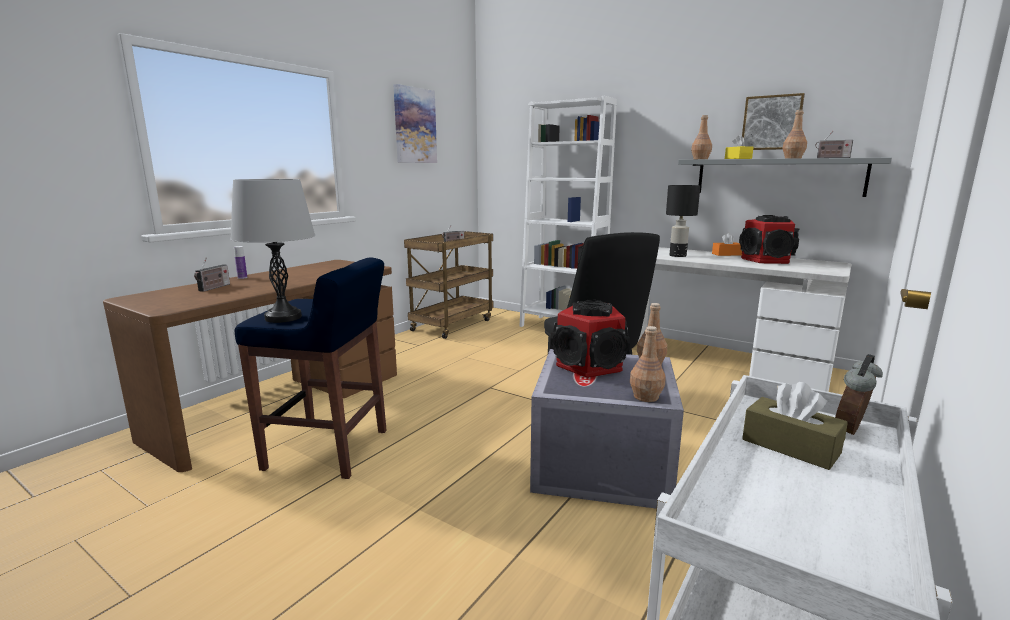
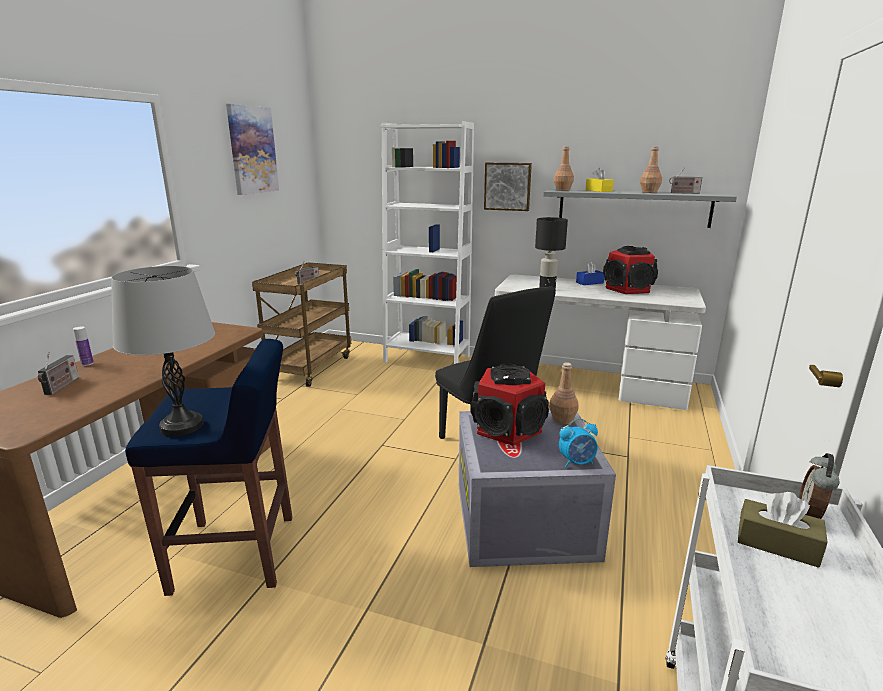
camera: 15 degrees left, 5 degrees up
brown bottle [630,326,666,402] -> alarm clock [559,418,598,468]
orange tissue box [712,233,742,256] -> blue tissue box [576,262,604,285]
picture [742,93,805,150] -> picture moved to [484,163,532,211]

